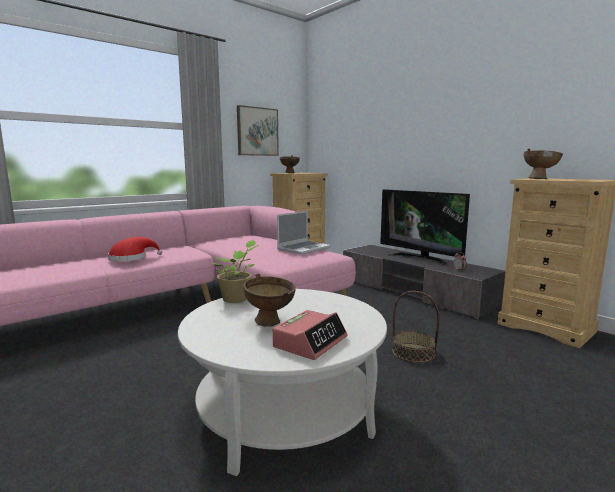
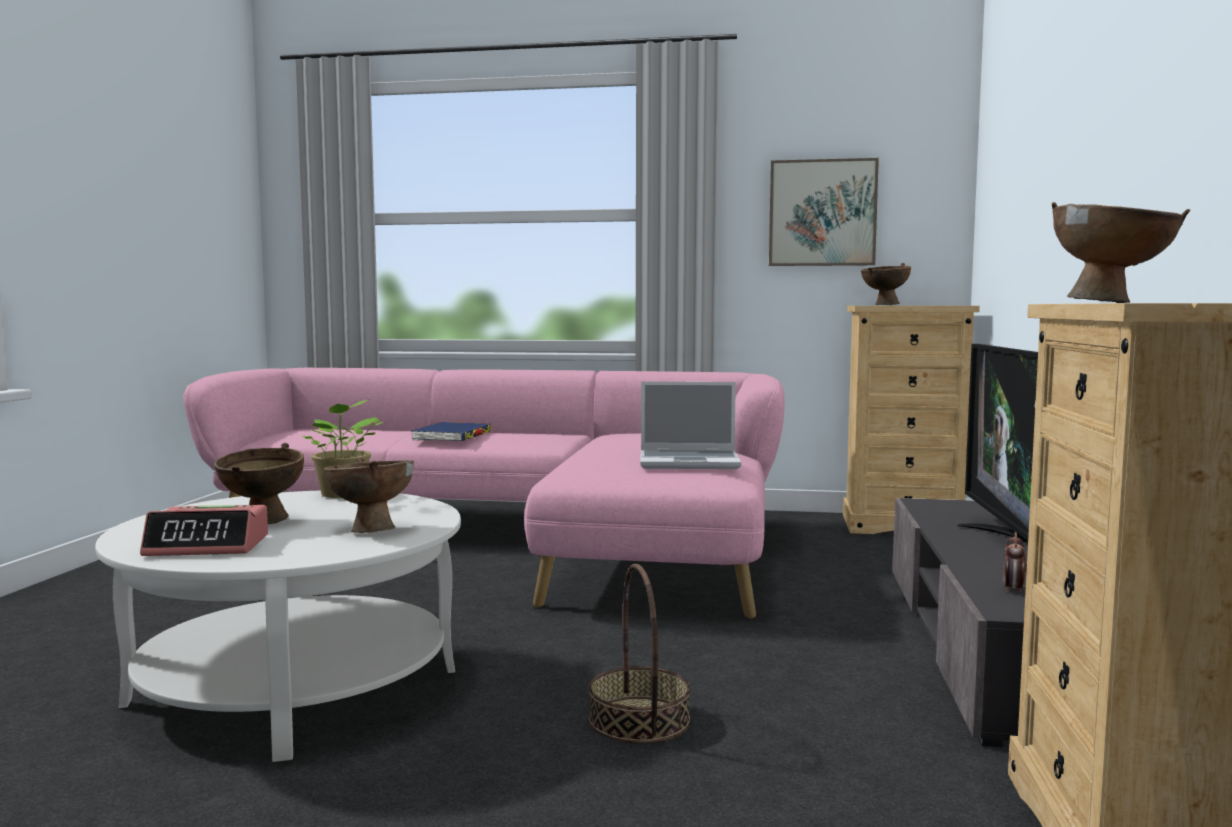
camera: 50 degrees right, 5 degrees down
red hat [108,237,162,262] -> blue book [412,422,491,441]
none -> brown bowl [324,458,414,533]

